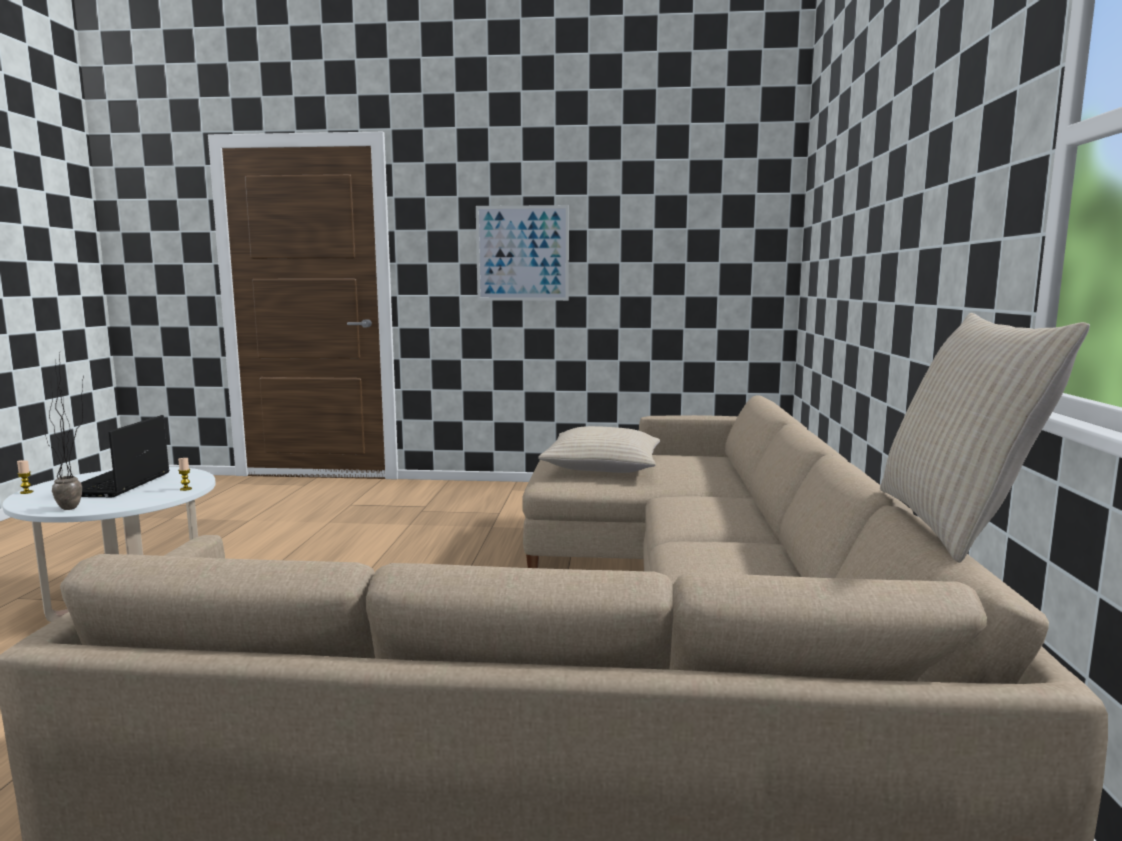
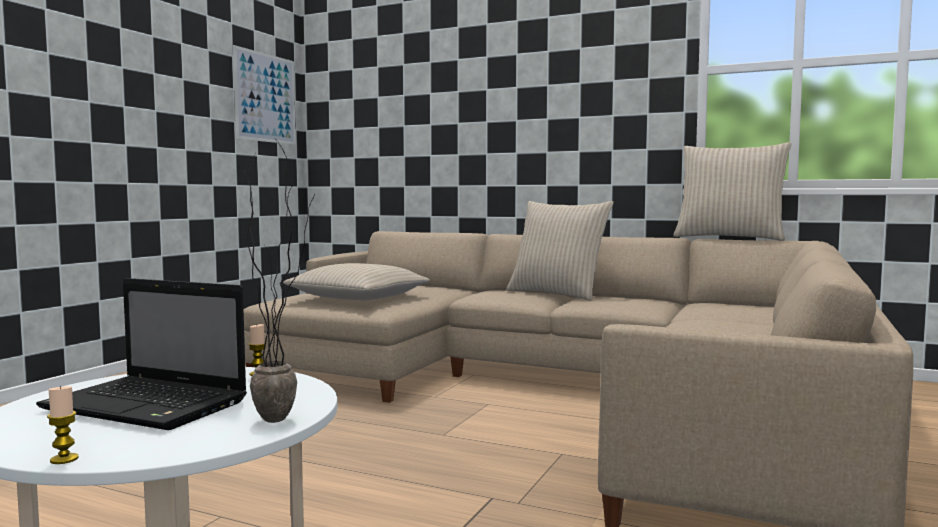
camera: 70 degrees left, 5 degrees down
picture [476,205,569,301] -> picture moved to [233,45,296,145]
none -> beige pillow [506,201,614,301]

